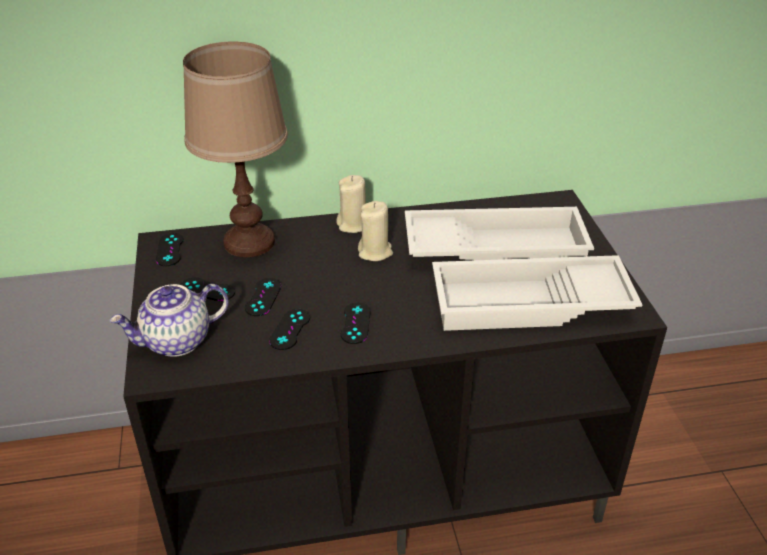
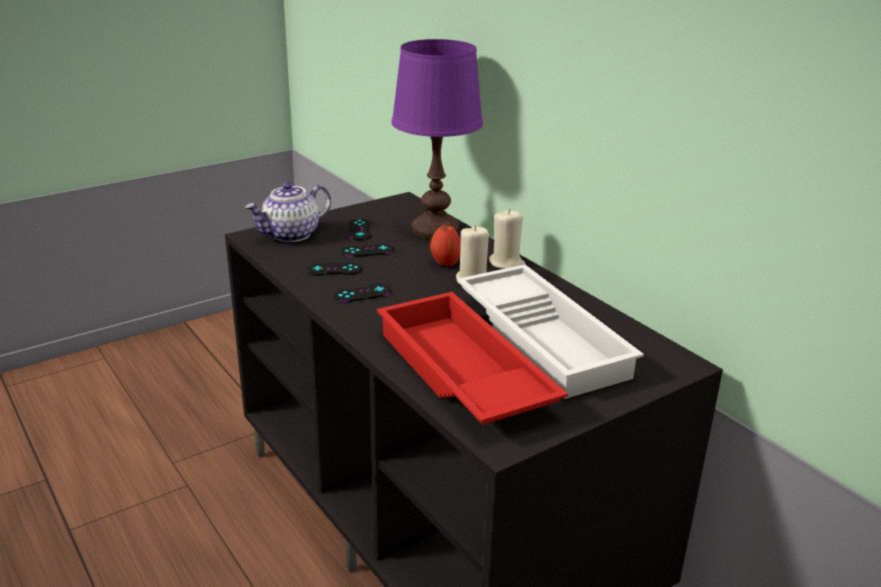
camera: 65 degrees right, 10 degrees down
teapot [110,284,229,357] -> teapot turned 75 degrees counterclockwise [245,182,331,242]
black game controller [156,233,184,266] -> none
brown table lamp [183,42,288,257] -> purple table lamp [391,39,483,239]
white tray [432,255,642,331] -> red tray [377,292,568,425]
none -> apple [430,225,461,266]

